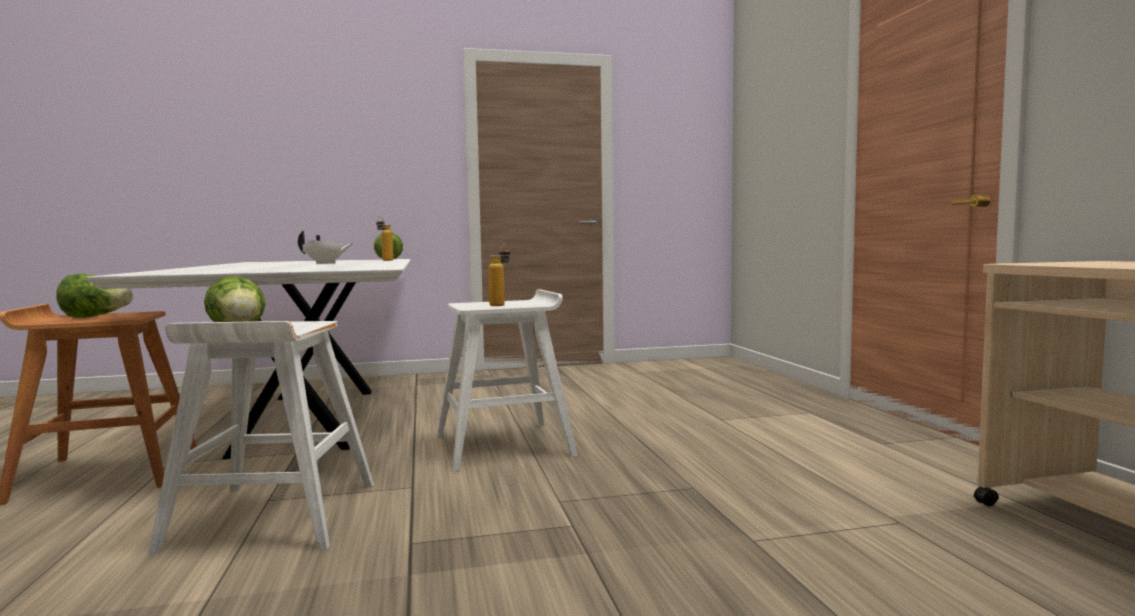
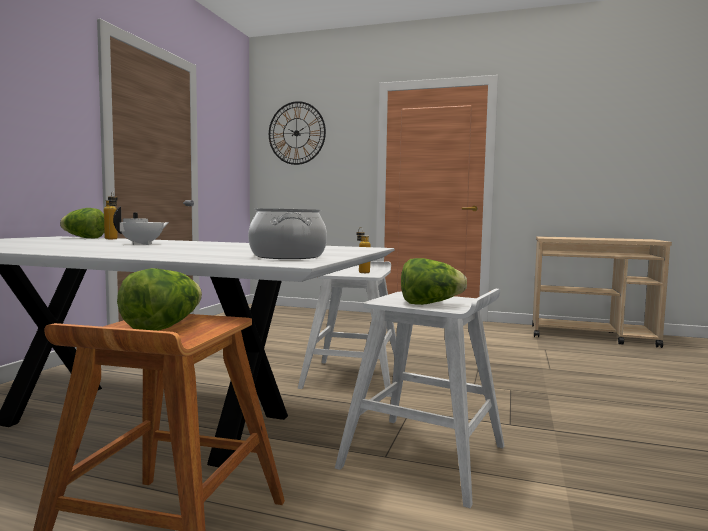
camera: 60 degrees left, 0 degrees up
none -> cooking pot [248,208,327,259]
none -> wall clock [269,101,326,165]

